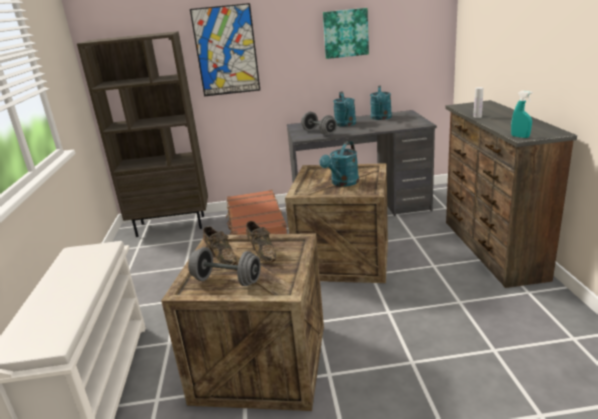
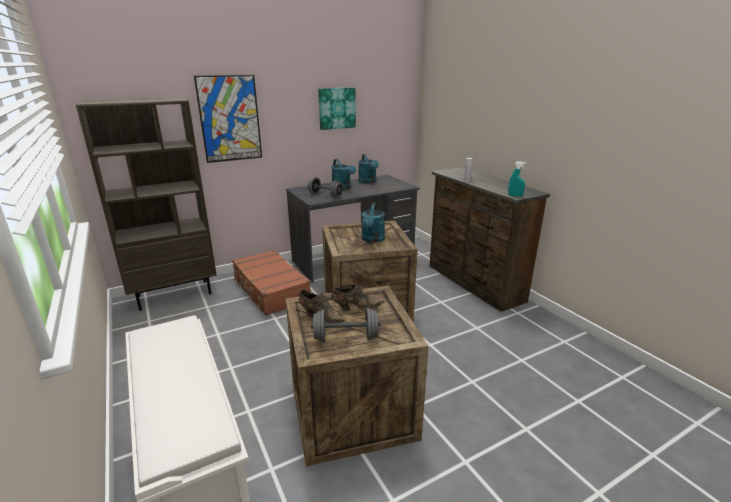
camera: 25 degrees left, 0 degrees up
brown shoe [246,221,276,263] -> brown shoe turned 45 degrees counterclockwise [331,284,384,311]

